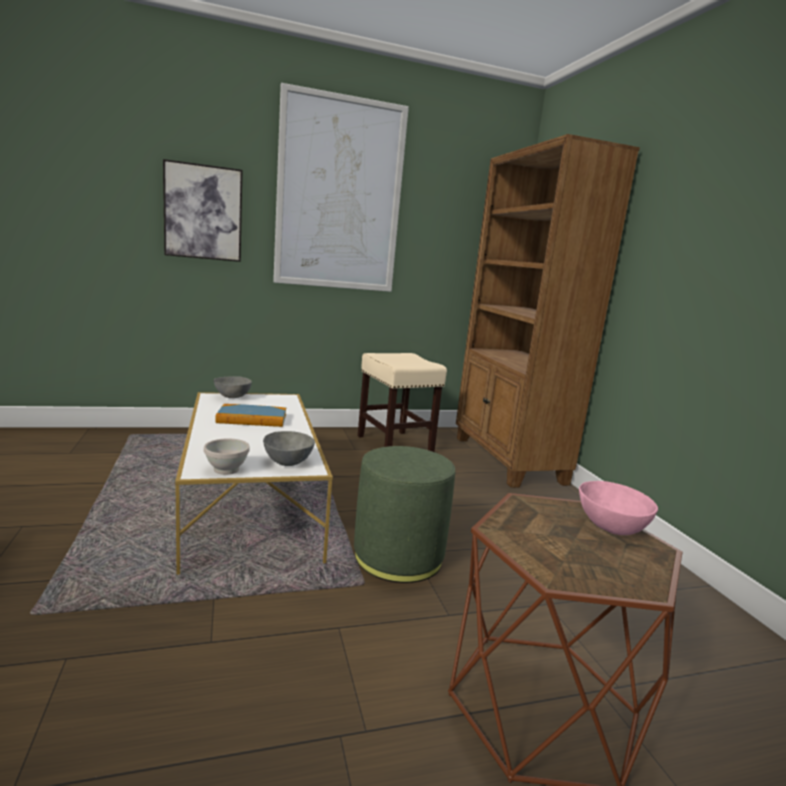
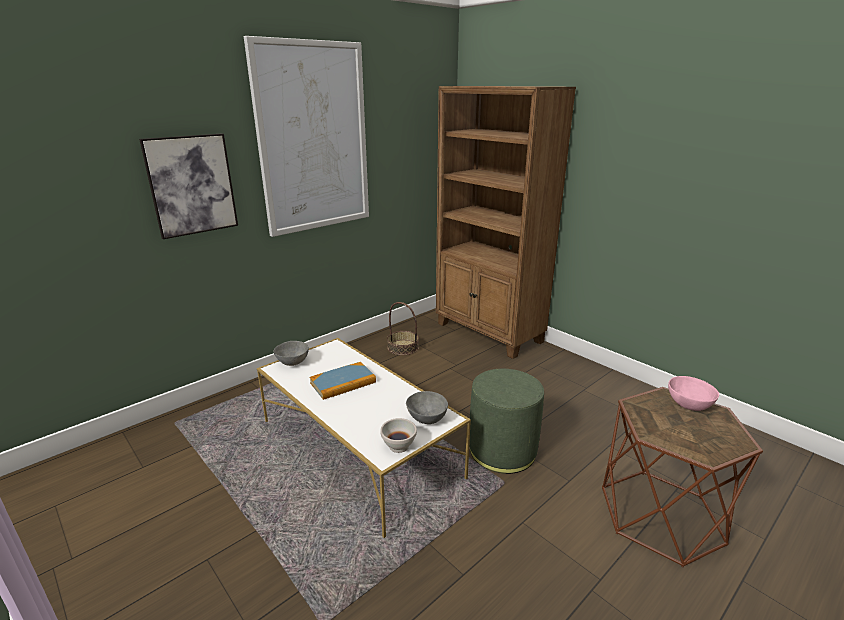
camera: 25 degrees left, 10 degrees up
beige stool [358,353,447,452] -> basket [387,302,419,355]

